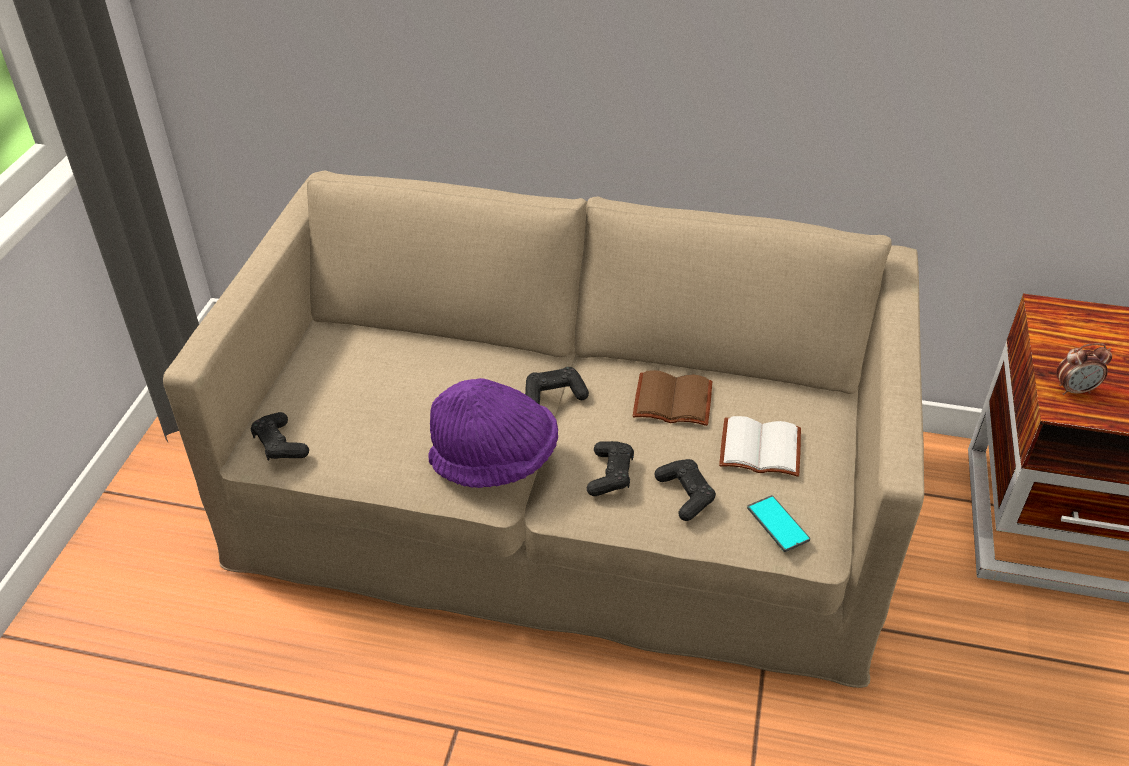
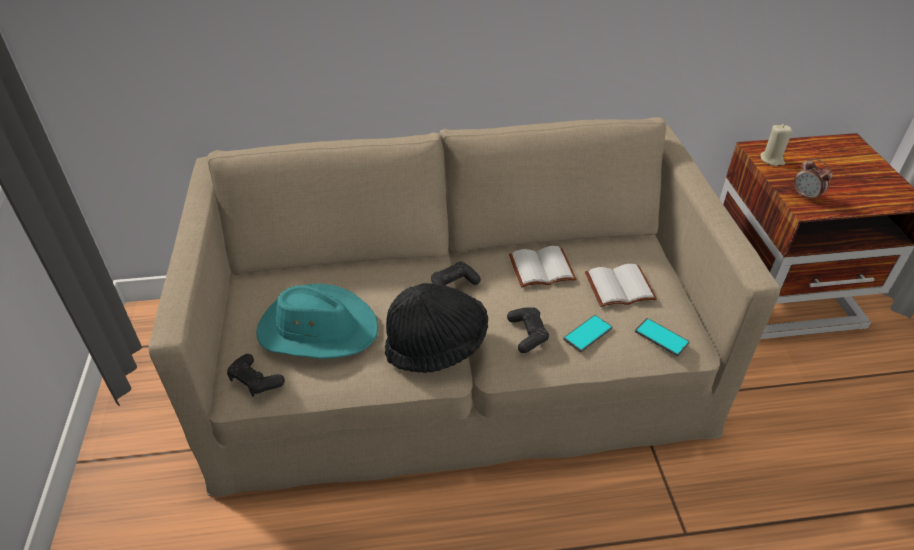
camera: 20 degrees left, 0 degrees up
purple hat [428,378,558,488] -> black hat [385,283,488,373]
brown book [633,370,712,426] -> white book [509,246,576,287]
black game controller [655,459,716,521] -> phone [563,315,612,352]
alarm clock [1056,343,1112,395] -> alarm clock turned 75 degrees clockwise [794,158,833,202]
none -> turquoise hat [256,284,378,359]
none -> beige candle [760,124,793,166]

